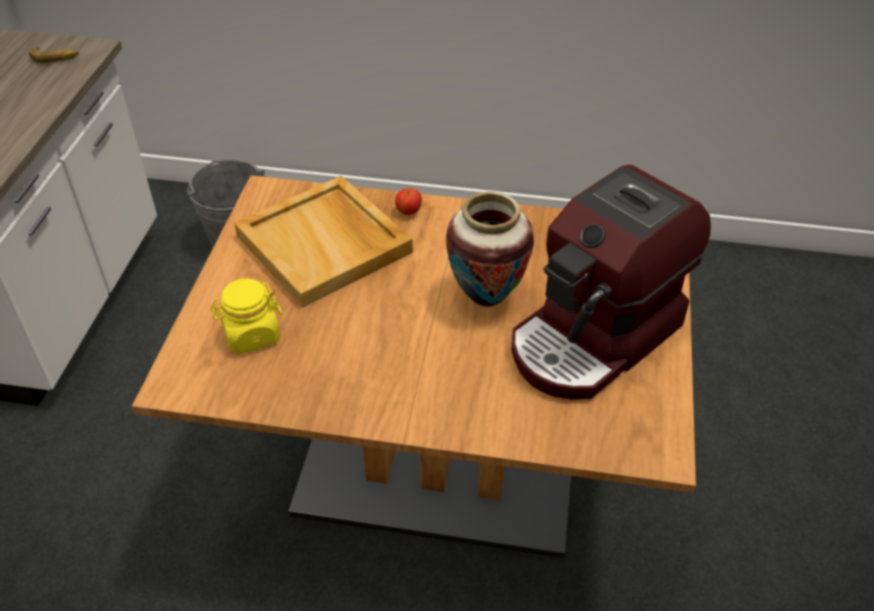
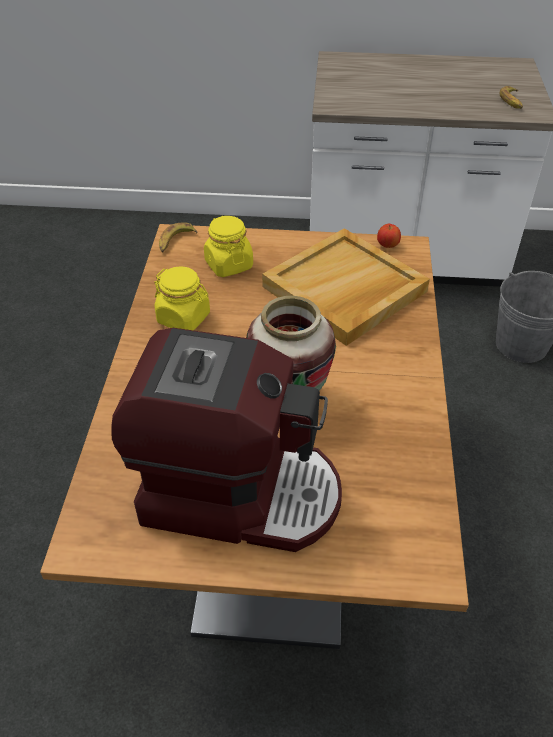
camera: 85 degrees right, 0 degrees up
apple [395,188,422,215] -> apple moved to [377,224,401,248]
coffee machine [512,165,711,399] -> coffee machine turned 150 degrees clockwise [111,328,342,552]
none -> yellow jar [154,266,210,331]
none -> banana [159,223,197,252]

